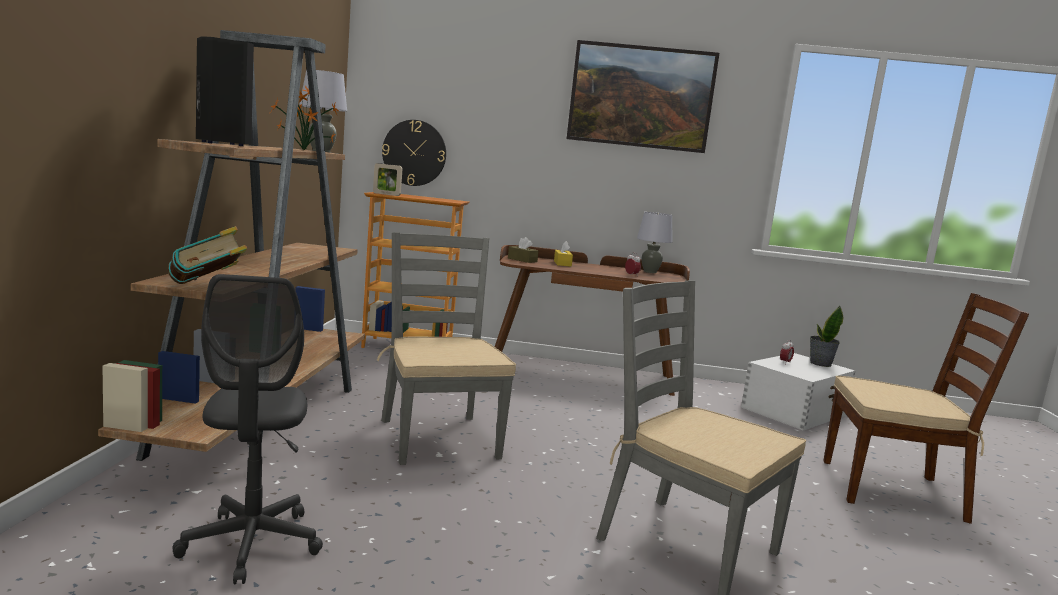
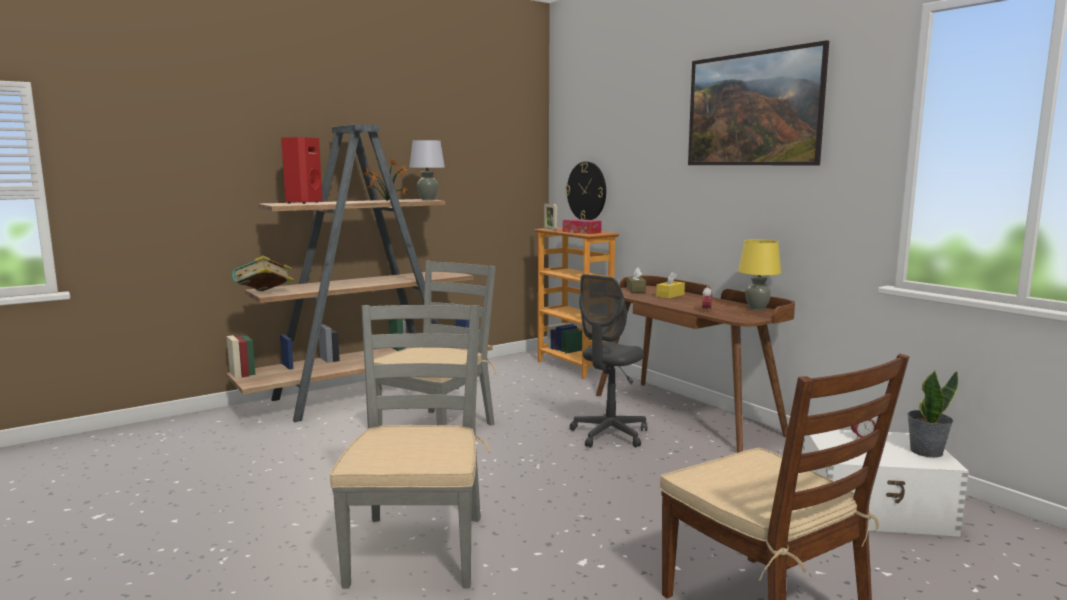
camera: 50 degrees right, 0 degrees up
grey office chair [173,274,323,584] -> grey office chair moved to [570,274,647,448]
black speaker [196,36,254,146] -> red speaker [281,137,323,204]
grey table lamp [637,212,672,273] -> yellow table lamp [738,239,781,311]
none -> tissue box [563,219,602,234]

